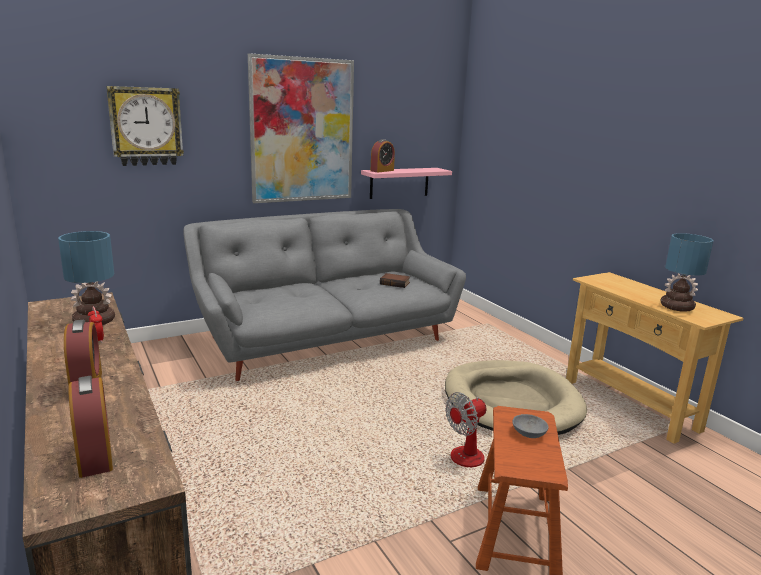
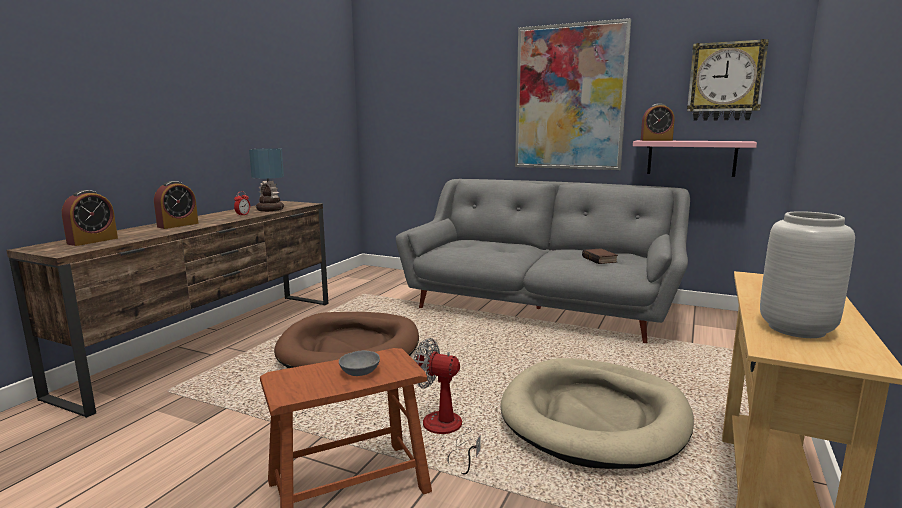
camera: 55 degrees right, 5 degrees down
wall clock [106,86,184,166] -> wall clock moved to [687,39,769,121]
table lamp [660,233,713,312] -> grey vase [760,211,855,338]
none -> brown dog bed [274,312,419,368]

